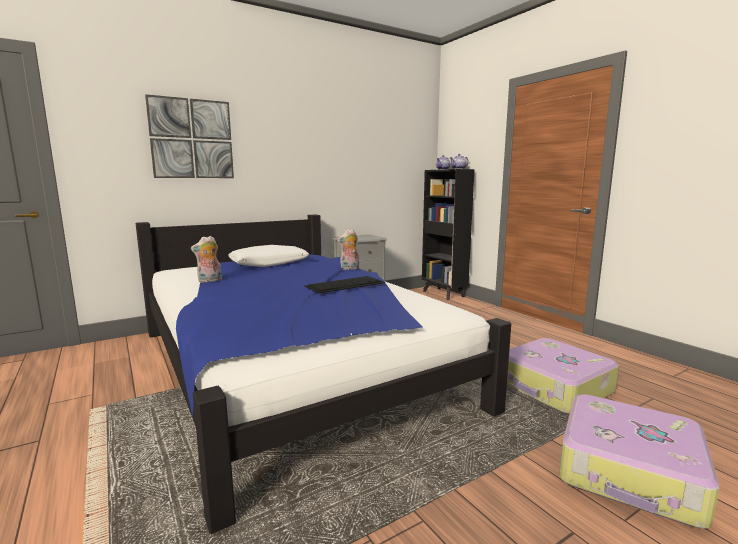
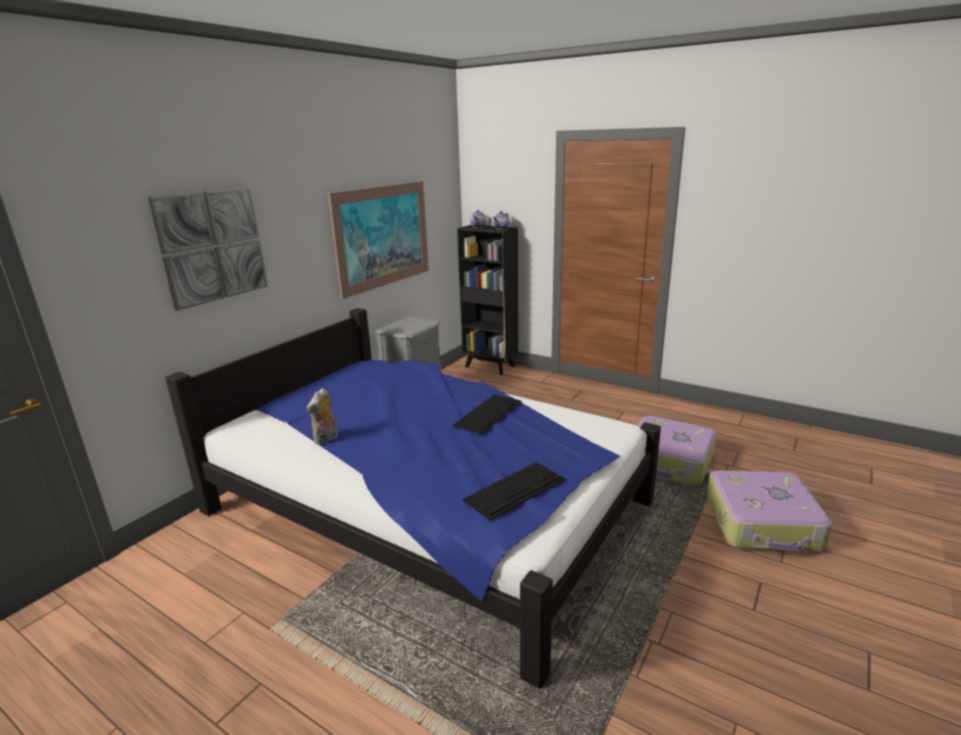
camera: 25 degrees left, 10 degrees up
white pillow [228,245,309,267] -> none
plush toy [337,229,359,270] -> none
none -> picture [328,181,429,299]
none -> keyboard [462,462,566,520]

